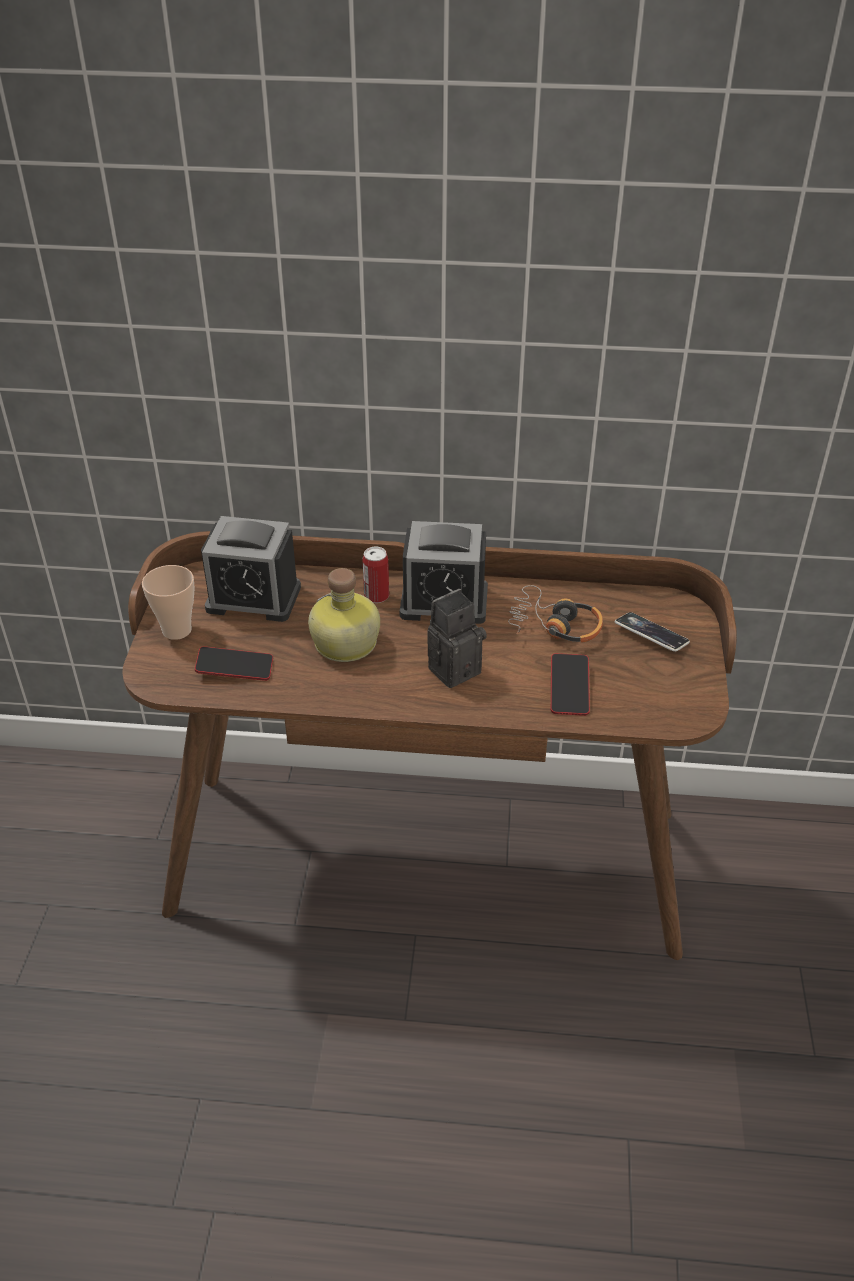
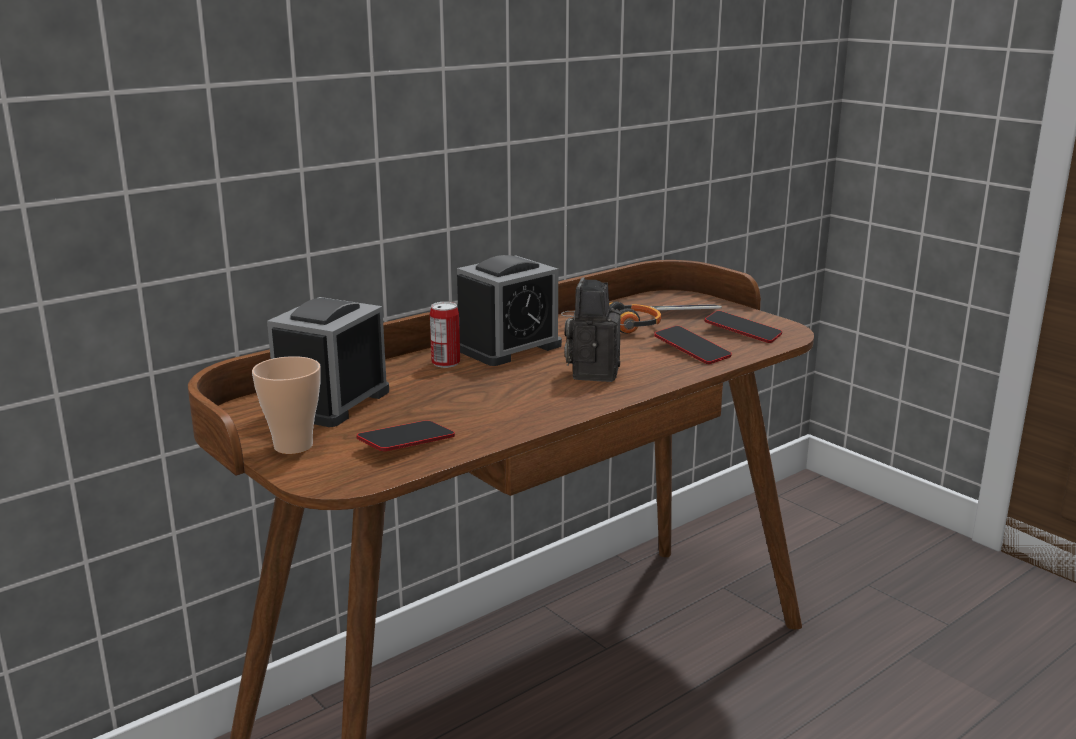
camera: 45 degrees left, 20 degrees down
alarm clock [201,516,301,622] -> alarm clock turned 150 degrees clockwise [267,297,389,427]
bottle [308,568,380,662] -> none
none -> phone [705,311,782,343]

